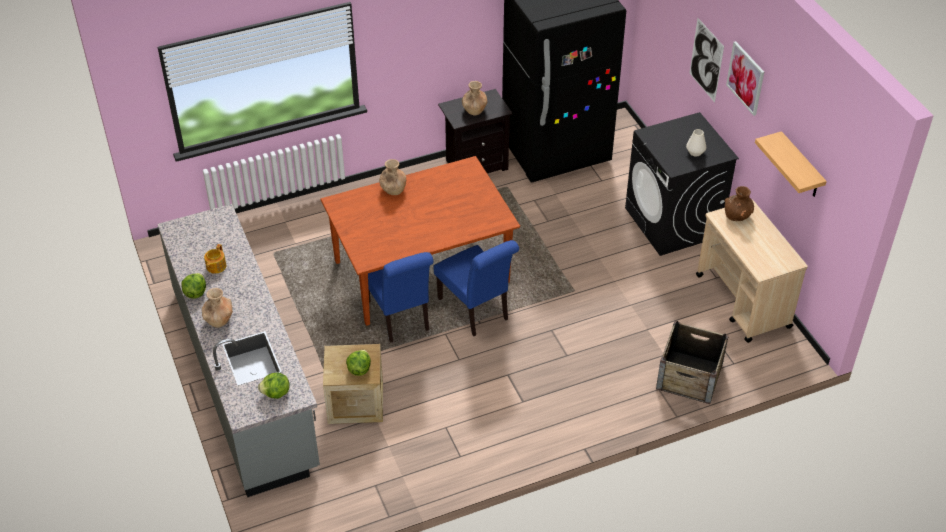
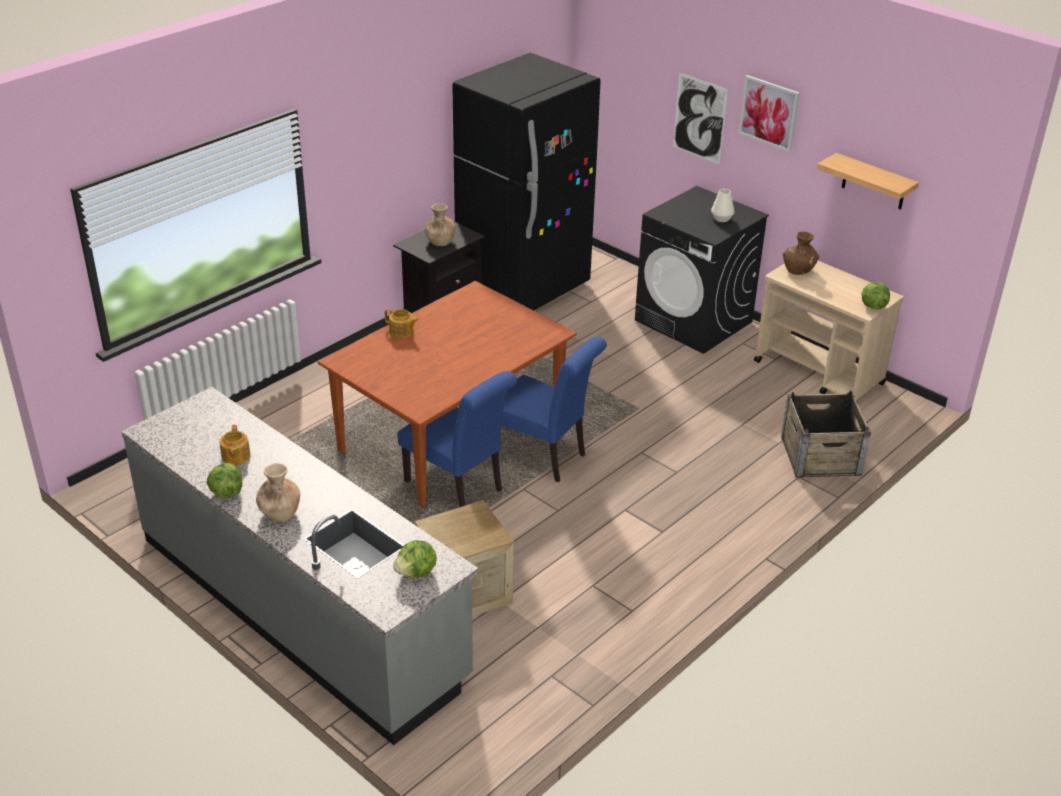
camera: 25 degrees left, 10 degrees down
lettuce [346,350,371,376] -> lettuce moved to [862,282,890,309]
brown vase [379,159,406,195] -> teapot [385,308,418,338]

